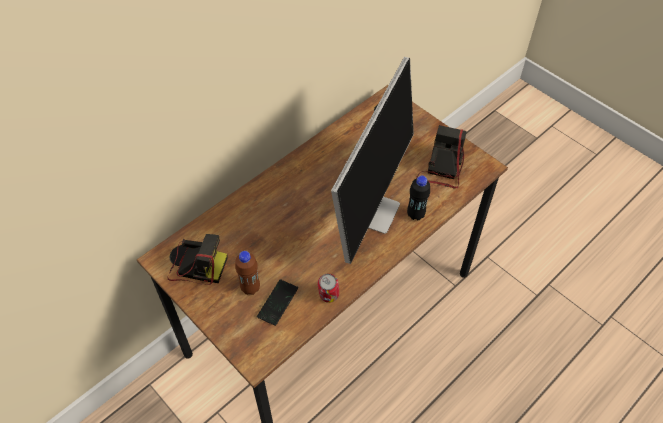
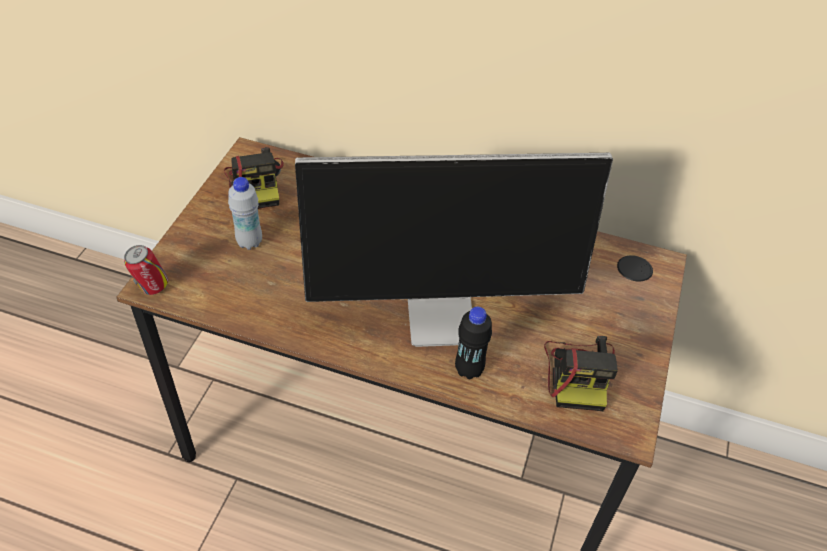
camera: 60 degrees right, 5 degrees down
brown bottle [235,251,260,295] -> white bottle [228,177,262,250]
phone [257,279,298,326] -> none
can [318,274,339,303] -> can moved to [124,245,168,295]
camera [416,125,467,189] -> camera turned 105 degrees clockwise [544,336,618,411]

